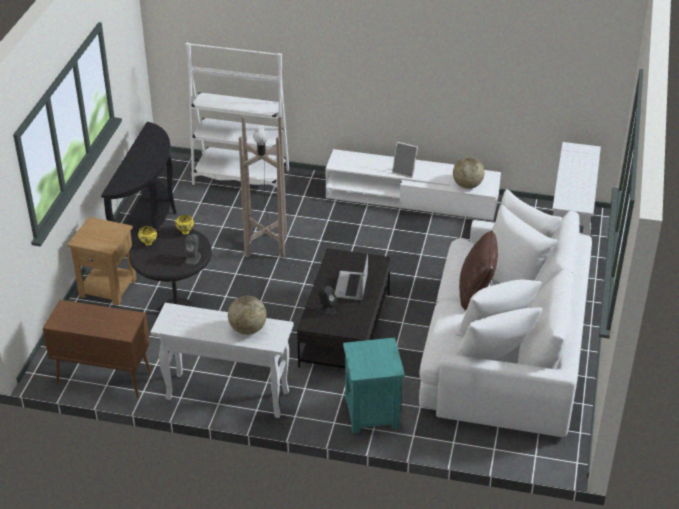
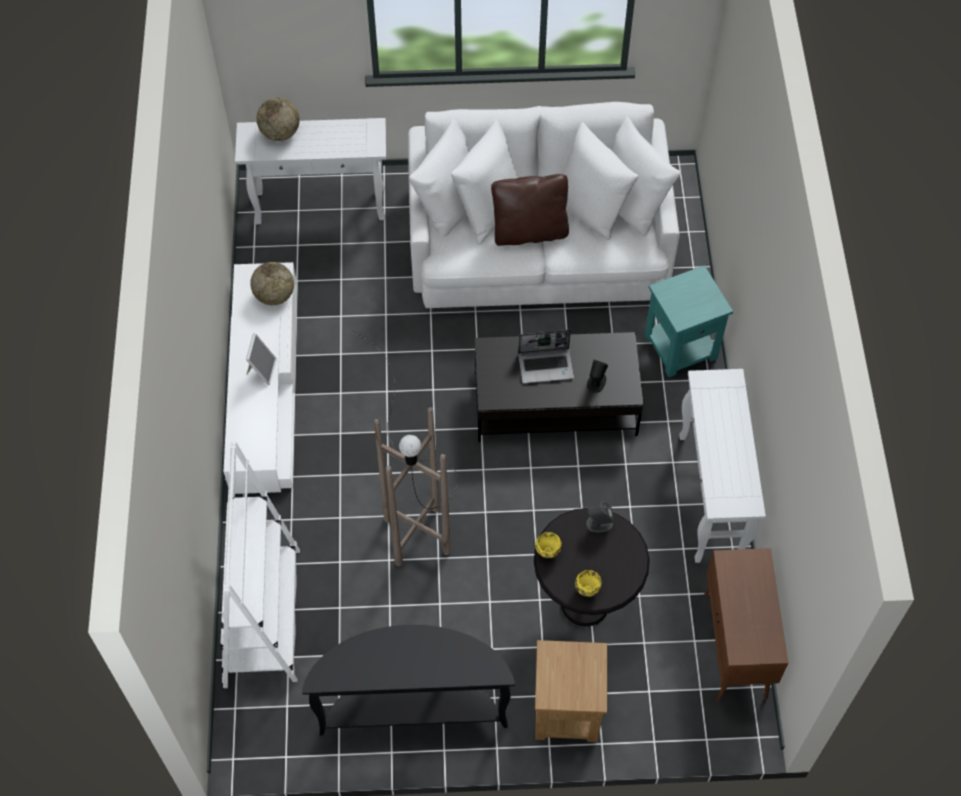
camera: 105 degrees left, 20 degrees up
globe [228,296,267,335] -> globe moved to [257,97,300,141]

